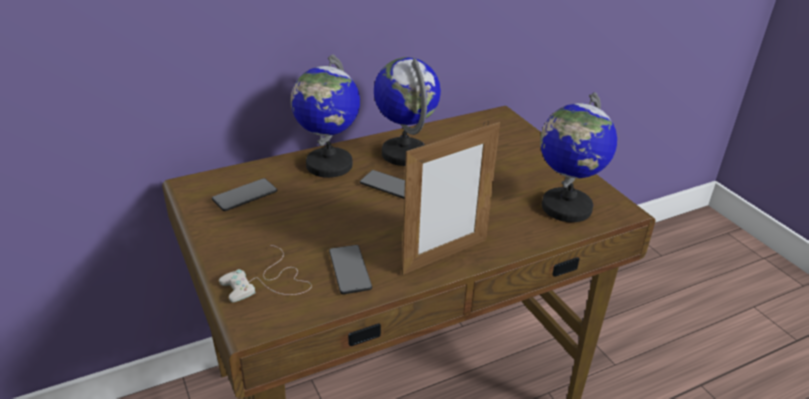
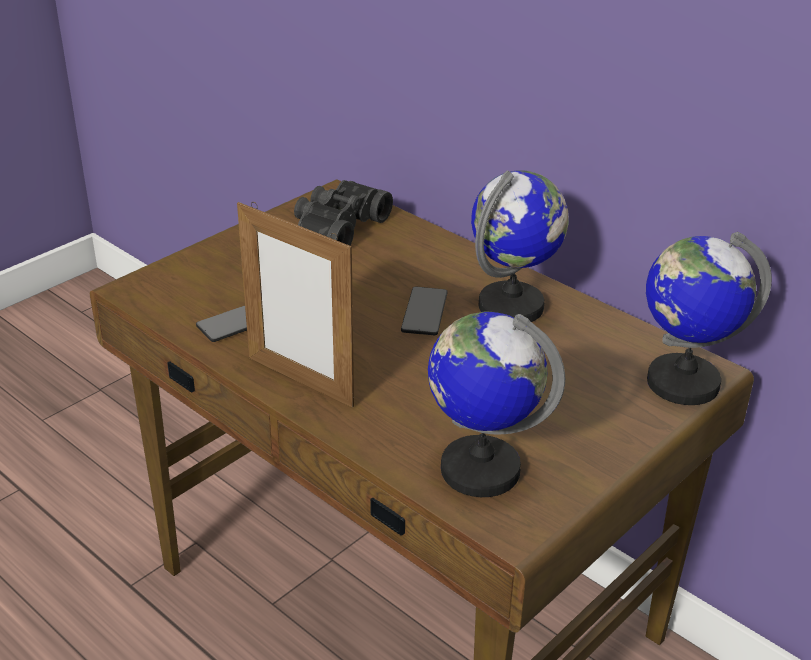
camera: 70 degrees right, 0 degrees up
phone [212,178,277,211] -> black binoculars [294,180,393,246]
white game controller [219,245,312,303] -> none
globe [291,54,360,178] -> globe moved to [646,232,772,405]

